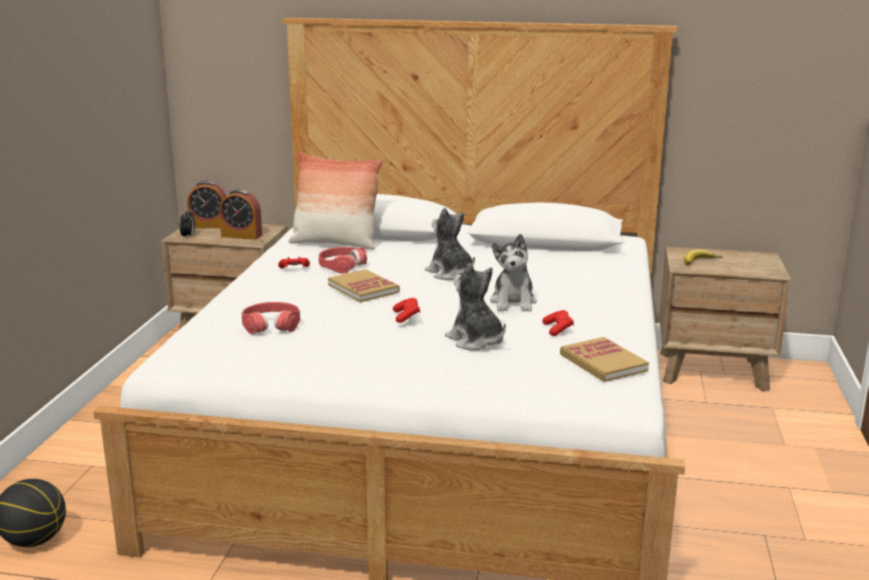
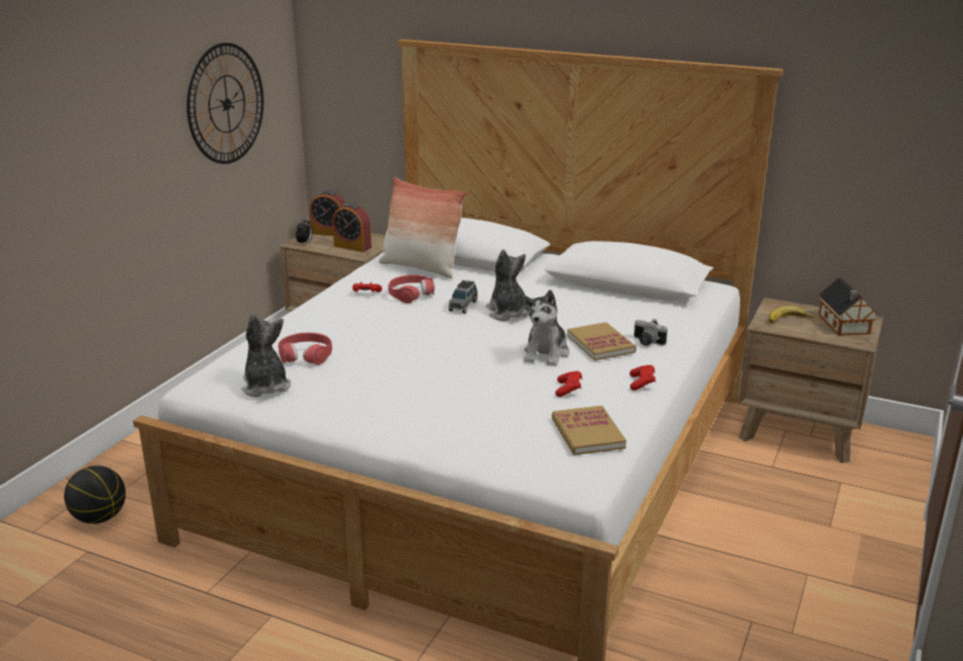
camera: 15 degrees right, 5 degrees up
book [328,269,400,302] -> book moved to [567,322,636,361]
red game controller [393,298,420,323] -> red game controller moved to [630,365,656,390]
plush toy [445,263,506,351] -> plush toy moved to [242,314,291,397]
none -> wall clock [187,43,264,164]
none -> grey toy car [448,280,477,314]
none -> camera [634,319,668,346]
none -> toy house [819,278,878,335]

